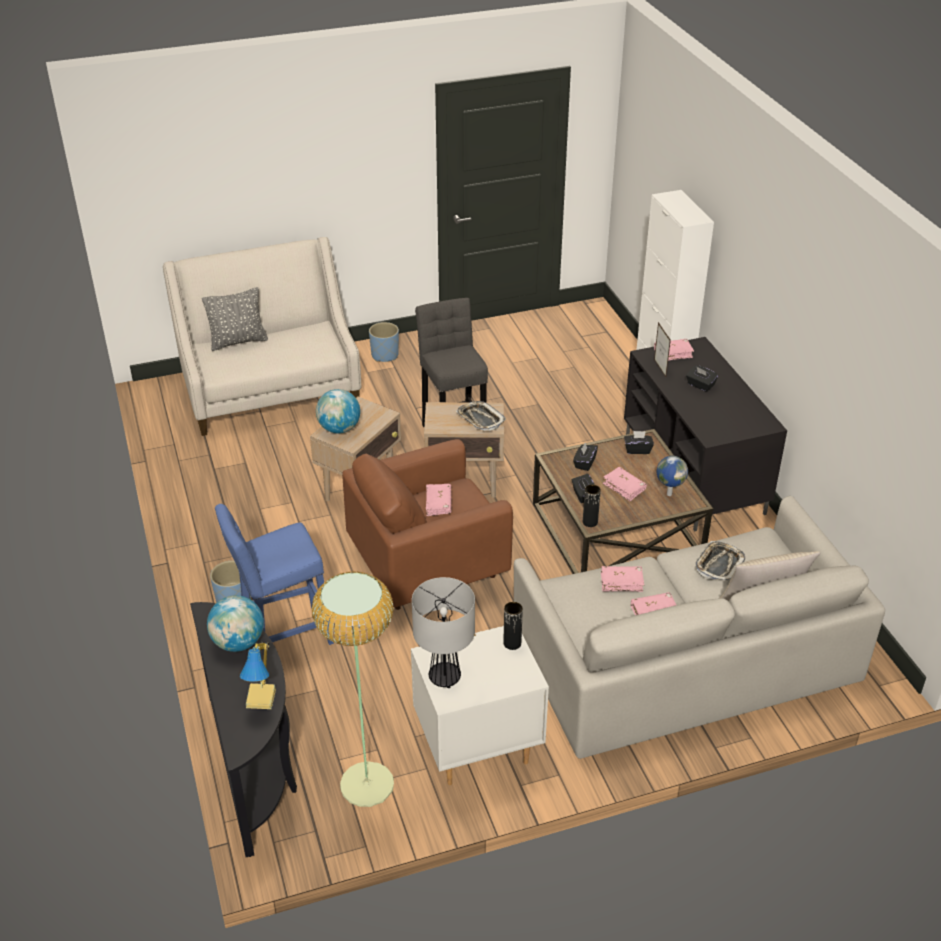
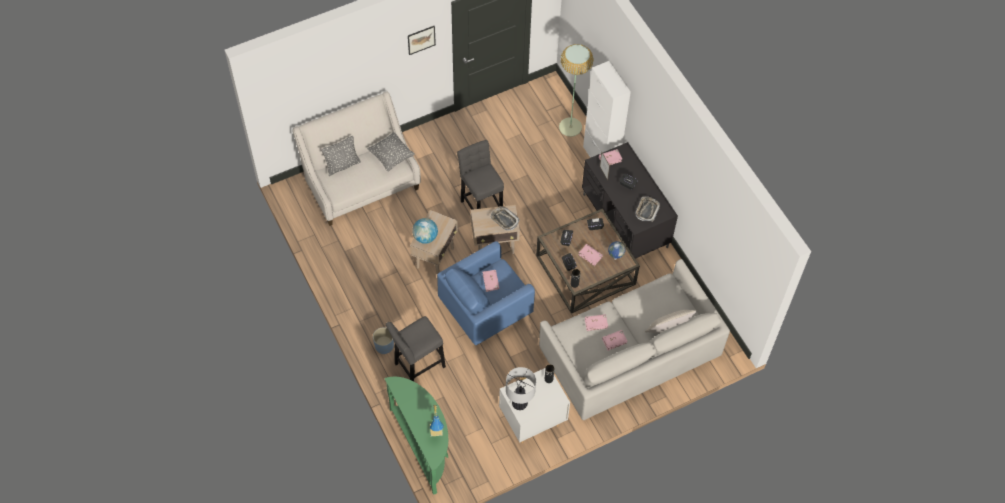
camera: 10 degrees left, 20 degrees up
black console table [190,602,297,857] -> green console table [384,377,448,495]
globe [207,595,264,652] -> none
blue stool [215,504,334,645] -> grey stool [386,316,446,381]
floor lamp [312,571,394,807] -> floor lamp moved to [559,44,594,137]
brown armchair [342,439,513,610] -> blue armchair [437,241,535,345]
blue planter [369,322,399,362] -> none
tray [695,541,745,582] -> tray moved to [635,196,660,221]
none -> grey pillow [367,132,415,172]
none -> picture [408,26,436,55]

